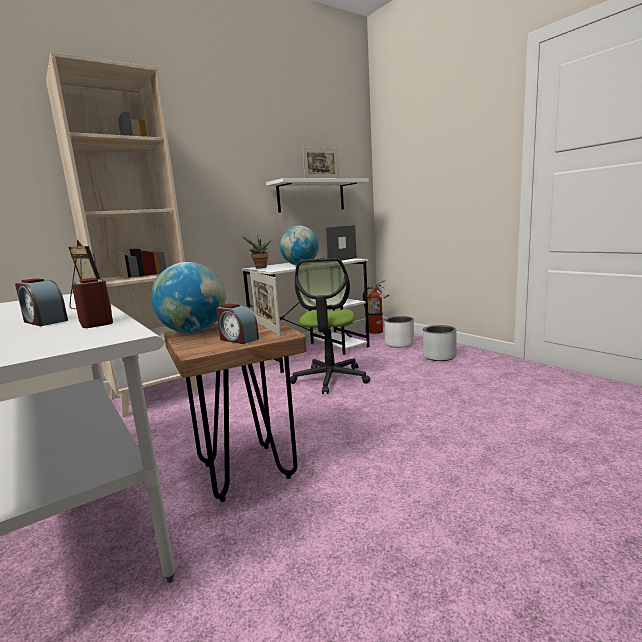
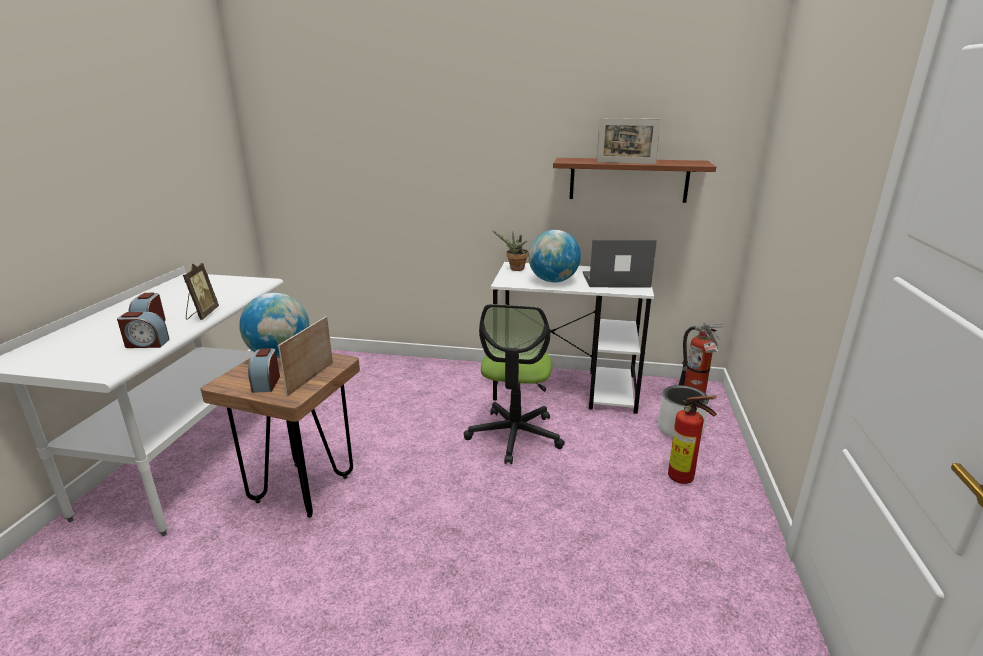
camera: 45 degrees right, 10 degrees up
beige bookcase [46,52,199,418] -> none
alarm clock [72,278,113,328] -> alarm clock turned 75 degrees clockwise [117,312,170,348]
white shelf [266,178,369,213] -> brown shelf [553,158,716,203]
office chair [290,258,370,394] -> office chair turned 45 degrees counterclockwise [464,304,565,464]
grey planter [423,325,457,361] -> fire extinguisher [668,396,717,484]

